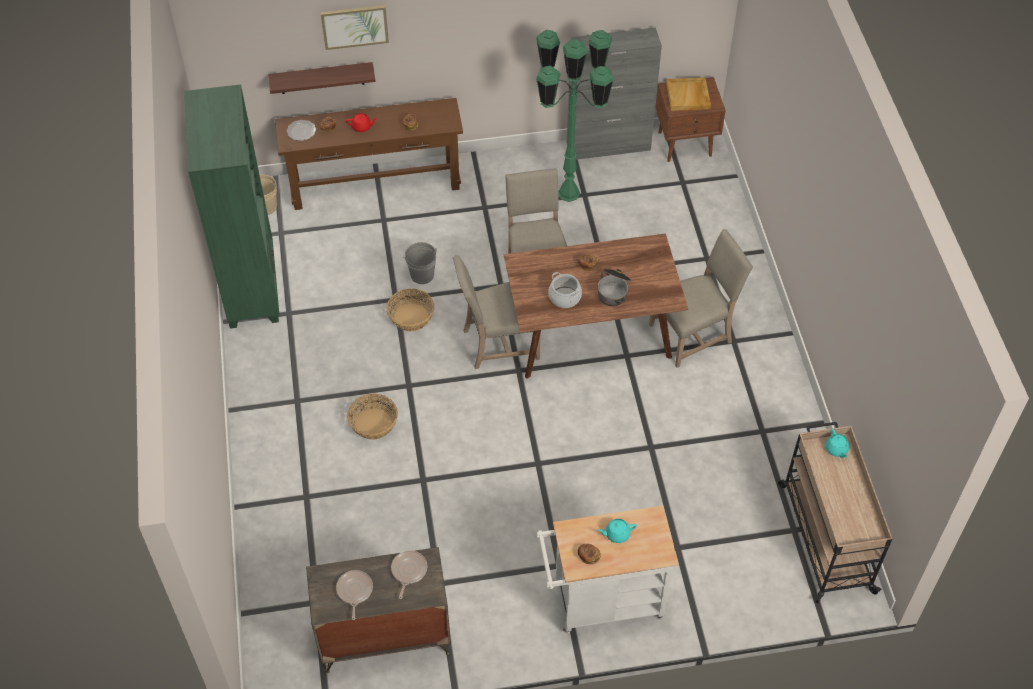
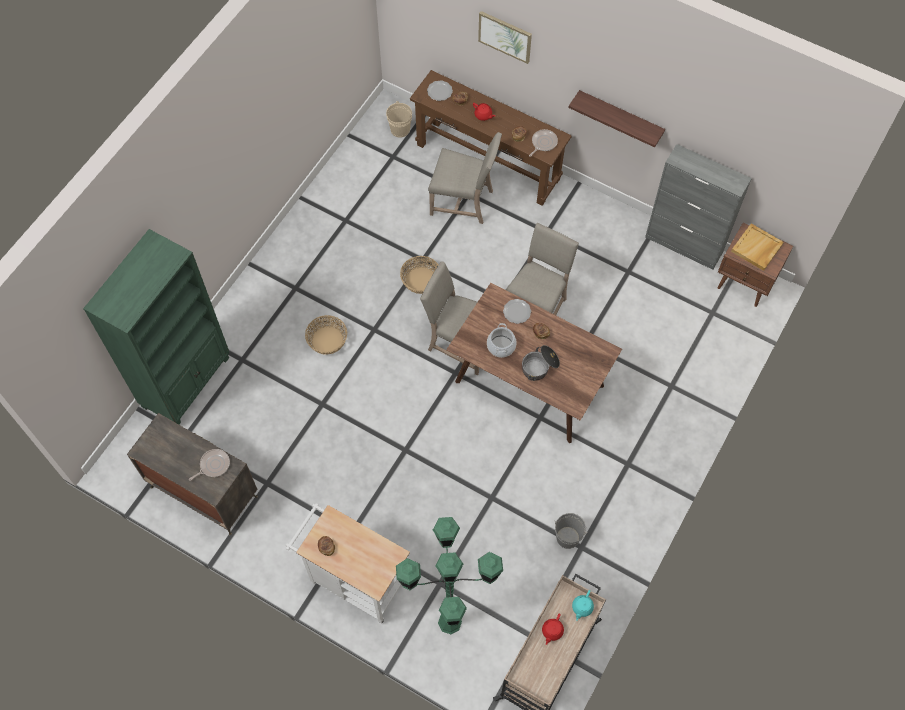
camera: 40 degrees right, 10 degrees up
green bookcase [184,84,279,329] -> green bookcase moved to [83,229,230,424]
shelf [268,62,376,94] -> shelf moved to [568,90,665,147]
frying pan [336,570,373,620] -> frying pan moved to [529,129,558,157]
grey bucket [403,242,437,284] -> grey bucket moved to [554,513,588,549]
green floor lamp [536,30,614,202] -> green floor lamp moved to [396,517,503,634]
turquoise teapot [597,519,637,543] -> none
beige chair [649,229,753,368] -> beige chair moved to [428,132,502,224]
none -> plate [503,299,531,324]
none -> red teapot [542,614,564,645]

